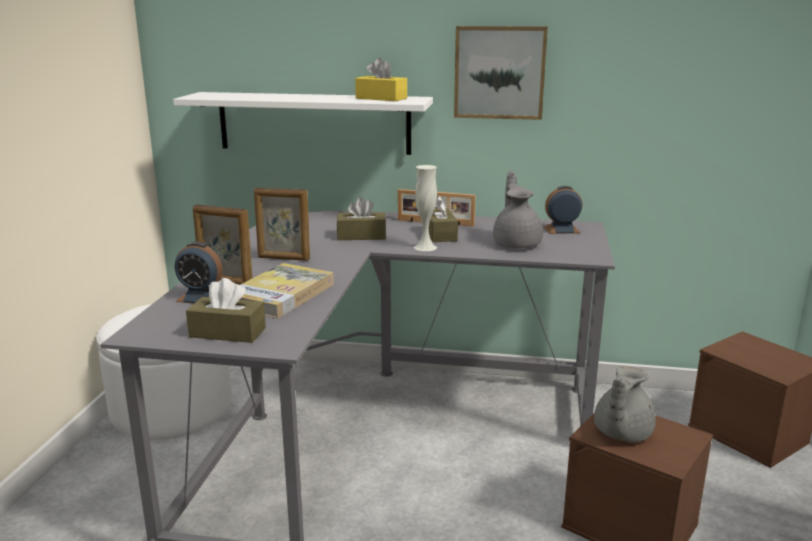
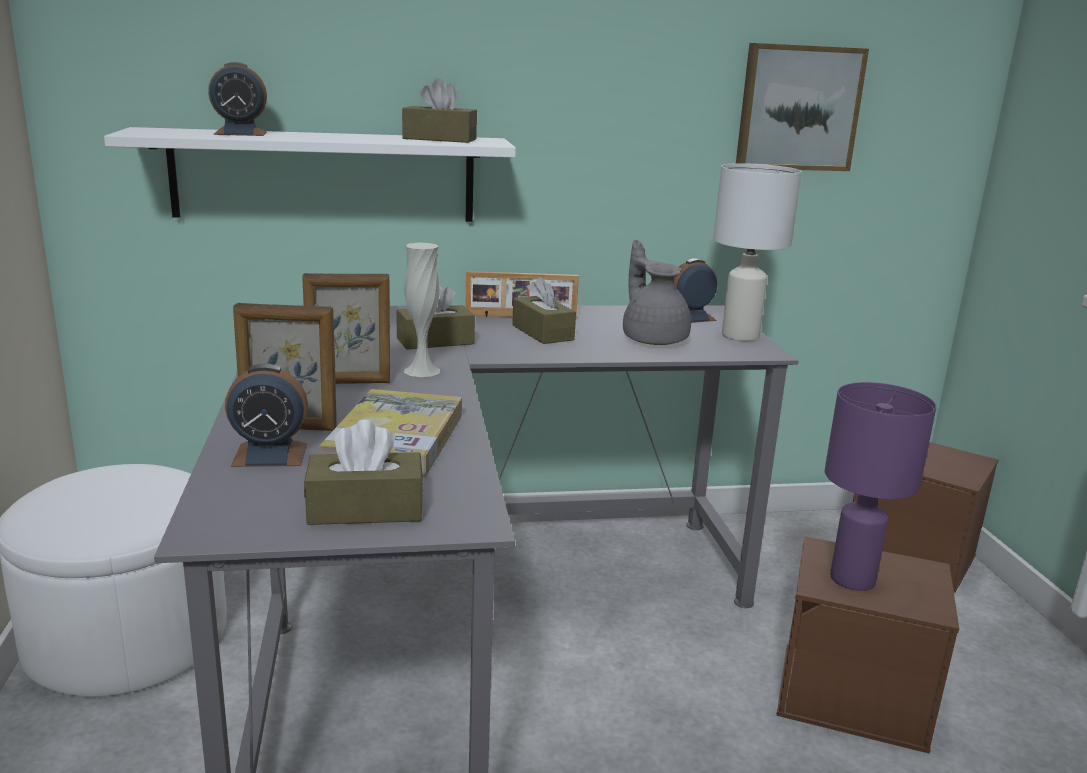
camera: 20 degrees left, 0 degrees up
yellow tissue box [355,58,407,101] -> brown tissue box [402,78,477,143]
white vase [414,165,437,251] -> white vase moved to [404,243,440,377]
picture [454,26,548,120] -> picture moved to [736,43,869,171]
grey teapot [594,366,656,442] -> purple table lamp [825,382,936,591]
none -> alarm clock [208,62,267,136]
none -> white table lamp [713,163,802,341]

